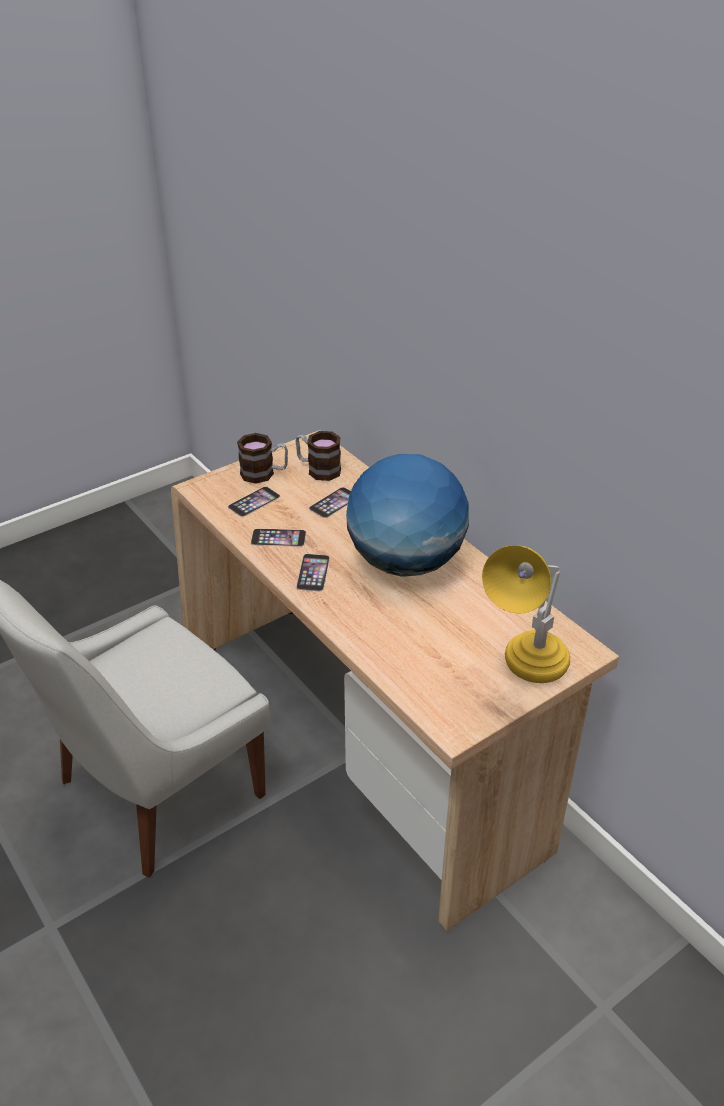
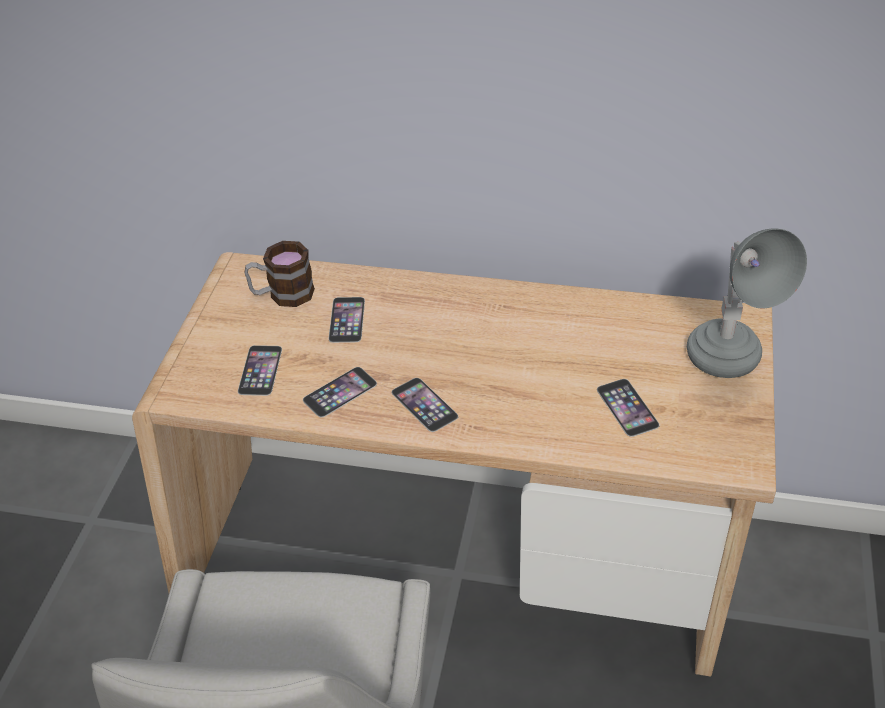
camera: 40 degrees left, 5 degrees up
mug [237,433,288,484] -> none
globe [346,454,469,577] -> none
yellow table lamp [482,545,570,683] -> grey table lamp [687,229,807,378]
none -> phone [597,379,659,437]

